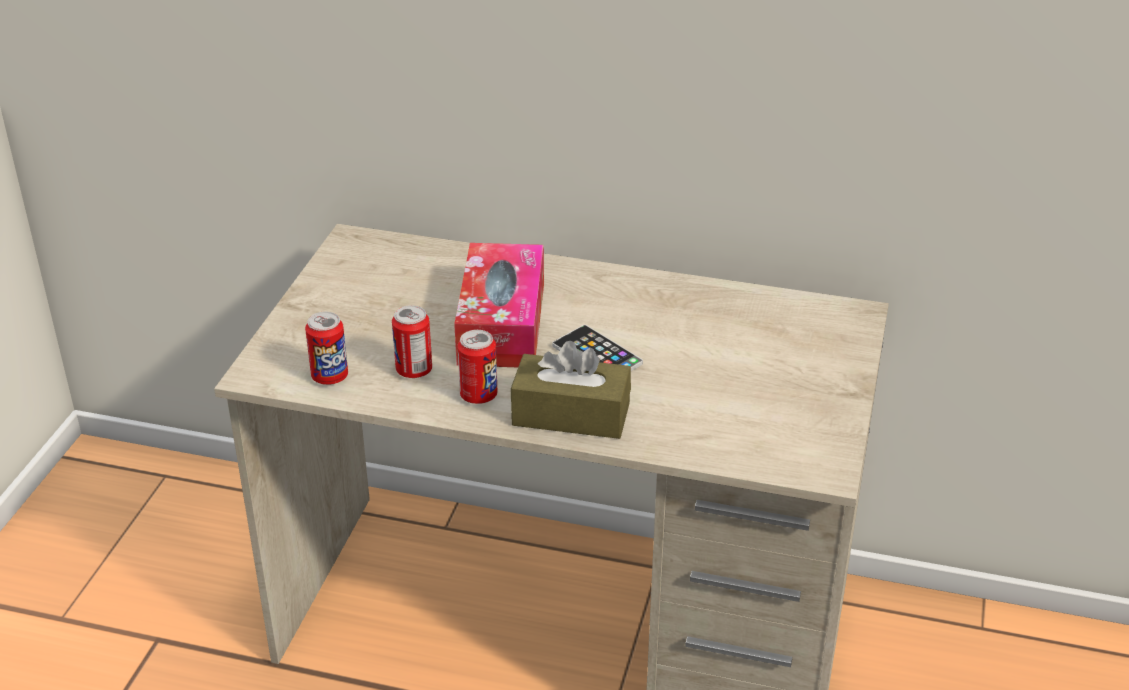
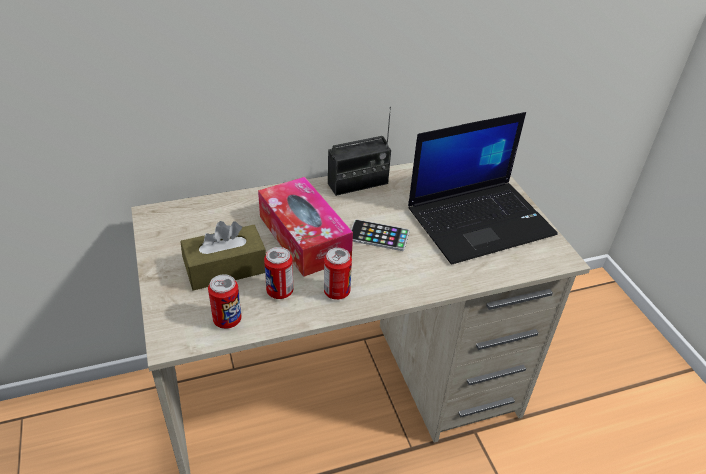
camera: 35 degrees left, 5 degrees up
brown tissue box [511,341,631,439] -> brown tissue box moved to [180,221,266,291]
none -> radio [328,107,391,196]
none -> laptop [408,112,558,265]

